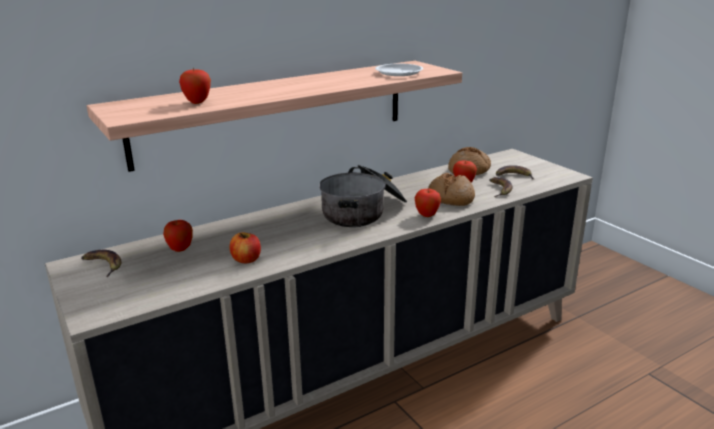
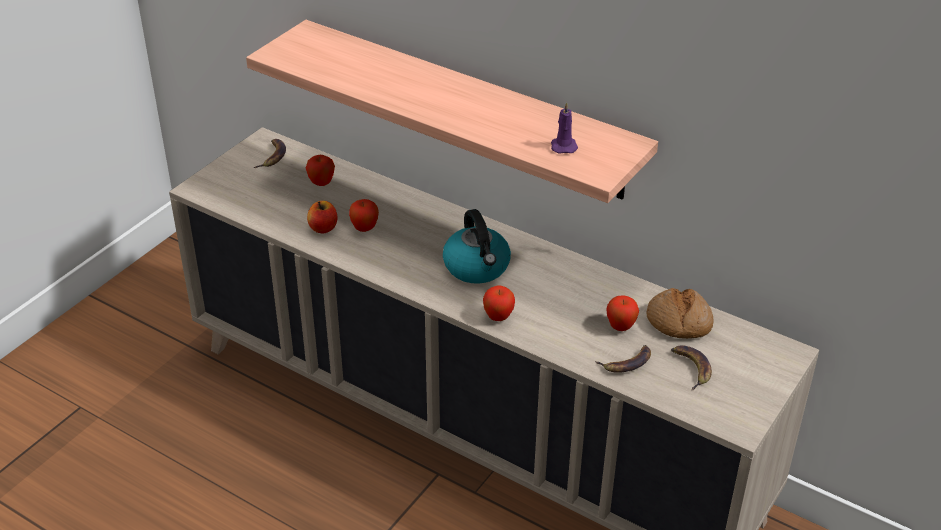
camera: 65 degrees right, 15 degrees up
apple [179,67,211,104] -> apple moved to [349,199,379,232]
cooking pot [319,165,407,227] -> kettle [443,209,511,284]
white plate [375,63,423,76] -> purple candle [551,102,578,154]
bread [428,173,475,206] -> none

